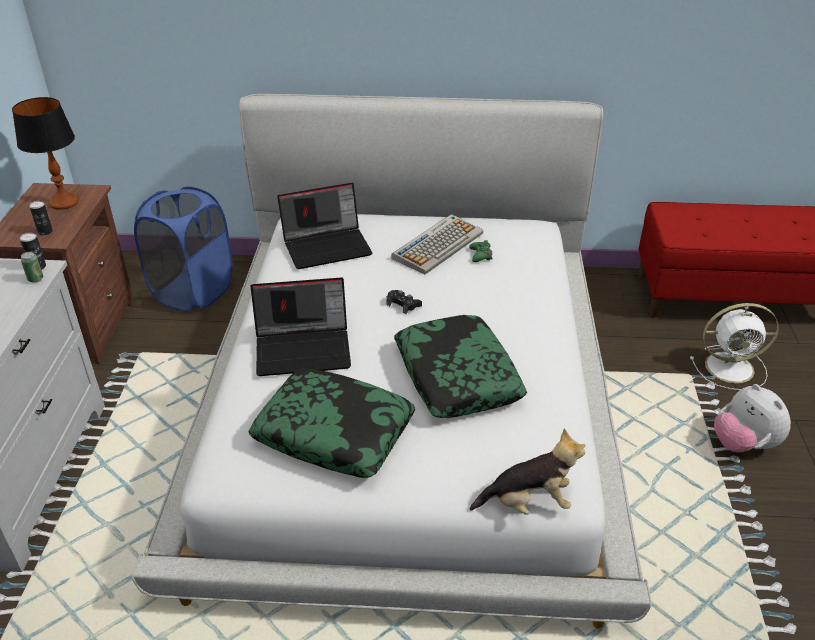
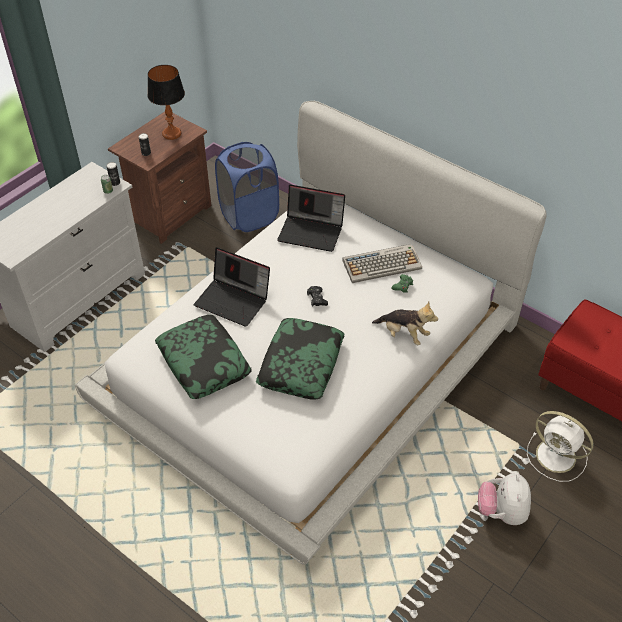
camera: 35 degrees right, 10 degrees up
plush toy [470,429,586,515] -> plush toy moved to [372,302,438,345]

